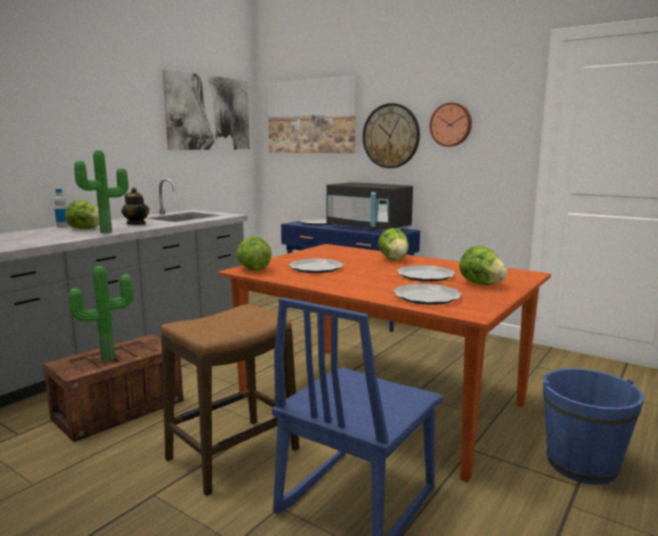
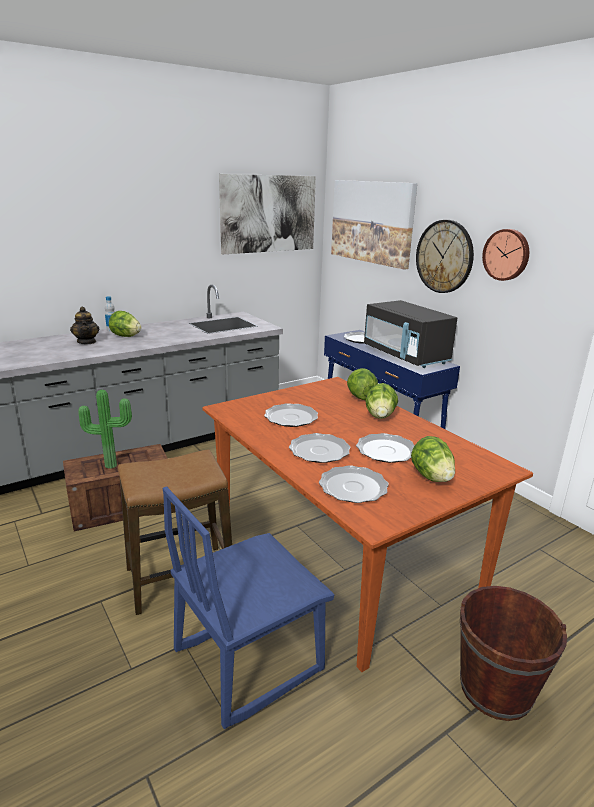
camera: 20 degrees right, 10 degrees up
potted plant [74,150,129,233] -> none
teapot [122,187,149,225] -> teapot moved to [70,307,99,344]
lettuce [236,236,272,271] -> lettuce moved to [347,368,378,400]
blue bucket [543,368,644,485] -> brown bucket [460,586,567,721]
none -> plate [289,433,350,463]

